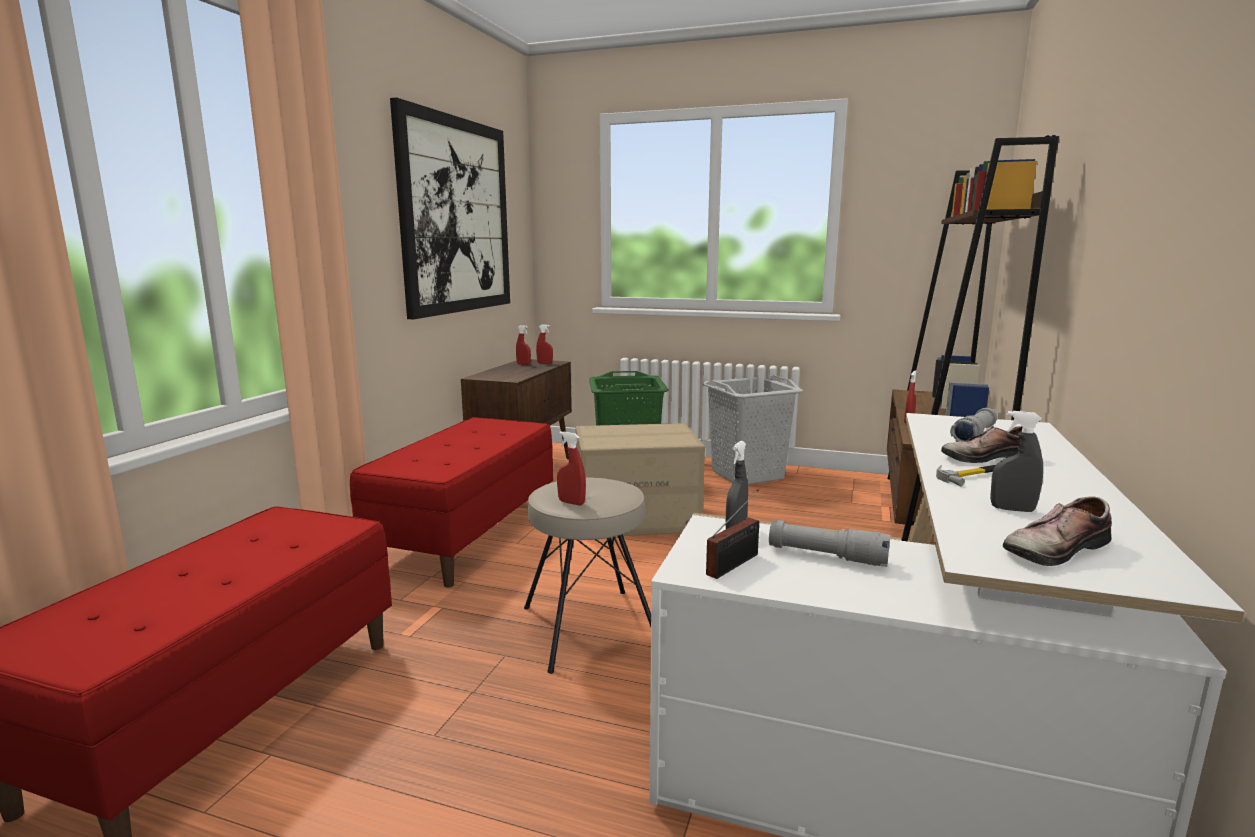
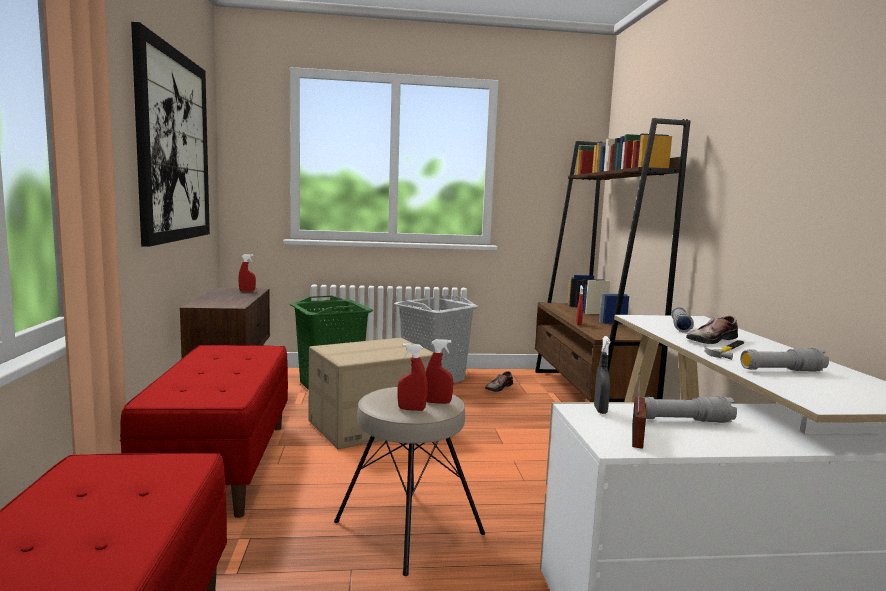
camera: 25 degrees left, 5 degrees down
red spray bottle [516,325,531,365] -> red spray bottle moved to [426,339,453,404]
grey spray bottle [990,411,1043,512] -> grey flashlight [740,348,829,372]
shoe [1003,496,1112,566] -> shoe moved to [485,371,513,392]

